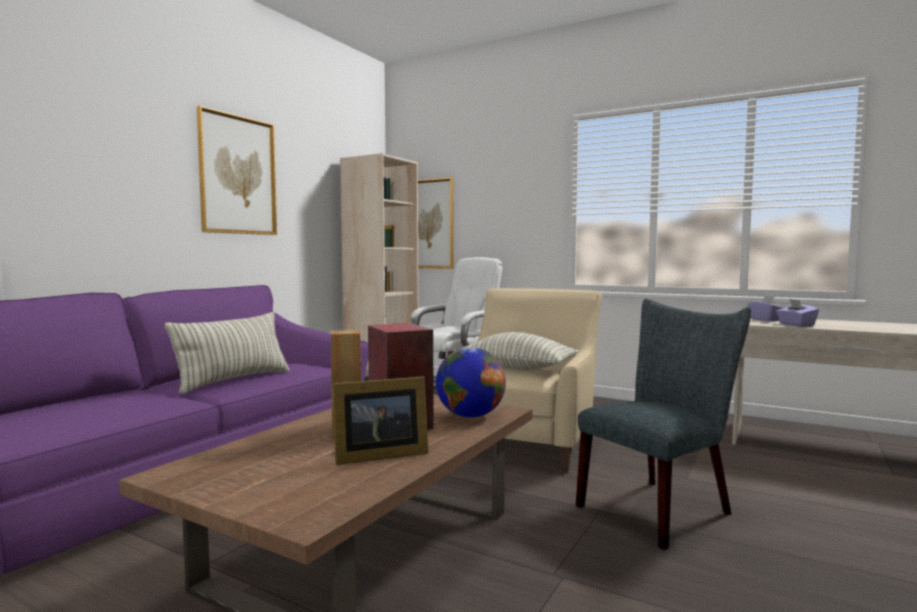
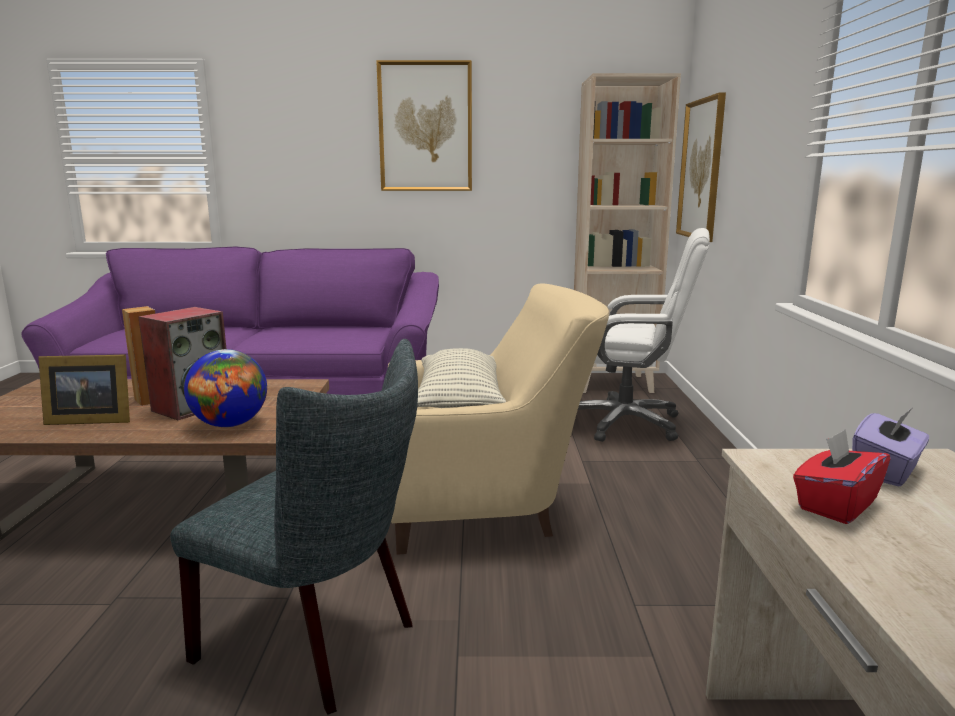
camera: 60 degrees right, 10 degrees up
pillow [165,312,289,394] -> none
picture frame [332,376,429,465] -> picture frame turned 45 degrees counterclockwise [38,354,130,425]
purple tissue box [776,299,819,326] -> red tissue box [793,429,890,524]

